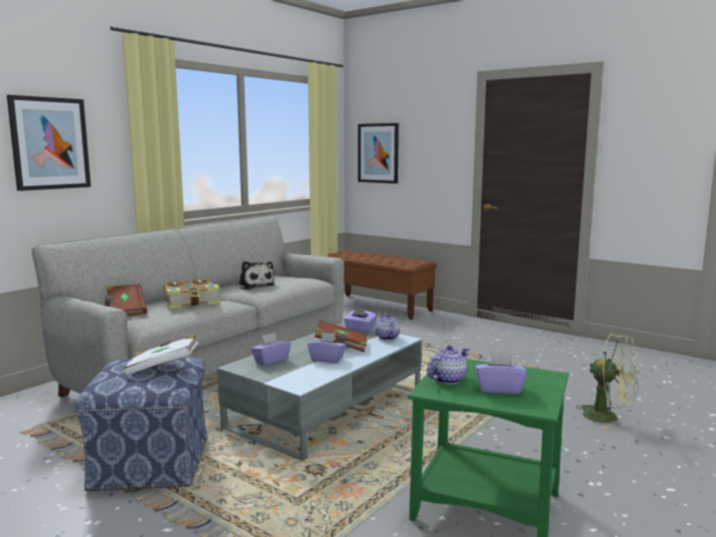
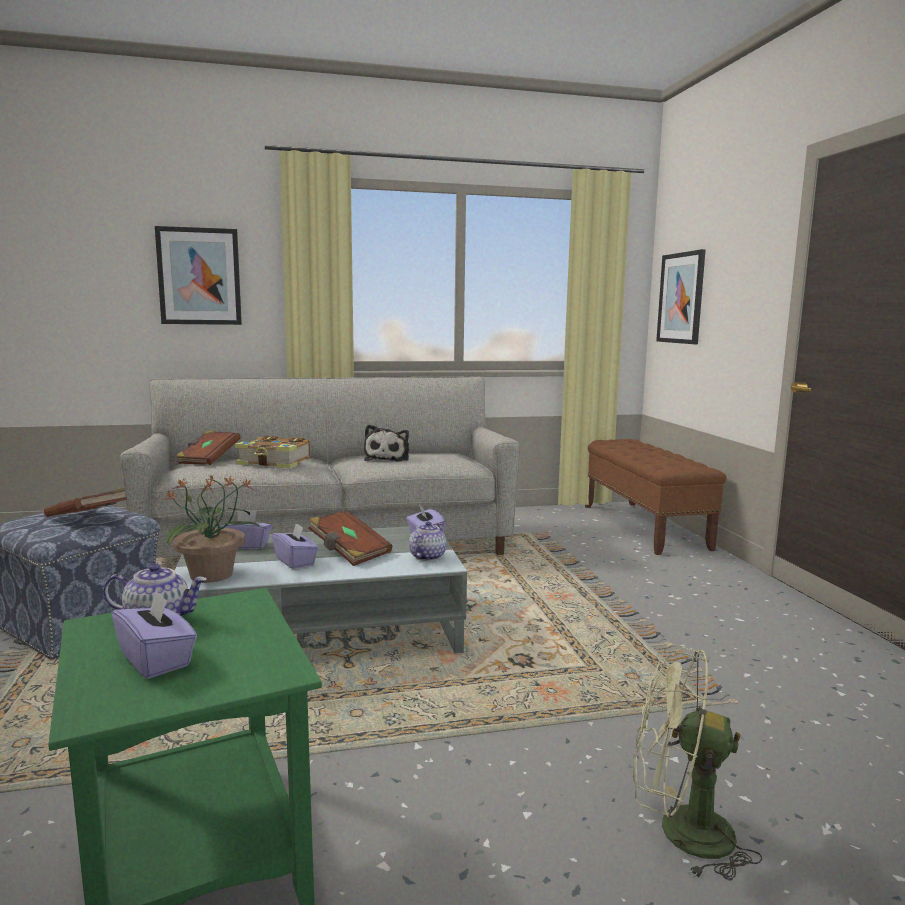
camera: 40 degrees right, 0 degrees up
white book [124,334,198,375] -> brown book [44,488,127,517]
green fan [576,334,639,430] -> green fan turned 120 degrees clockwise [633,644,762,880]
none -> potted plant [161,475,260,583]

